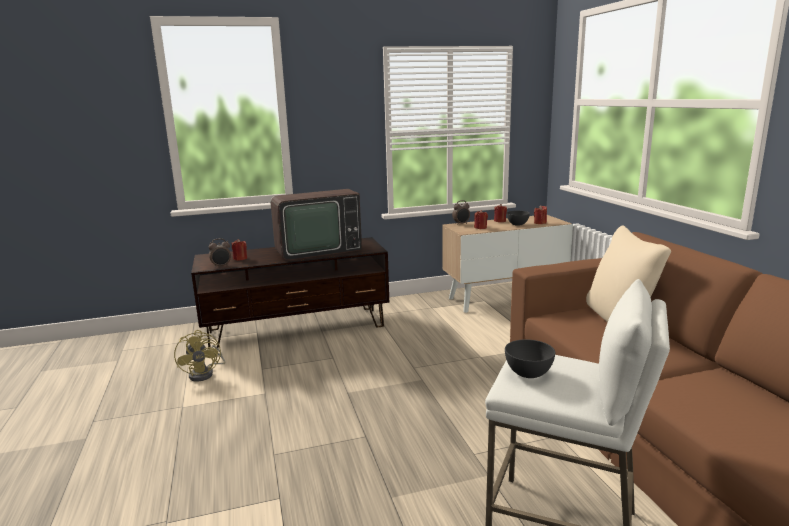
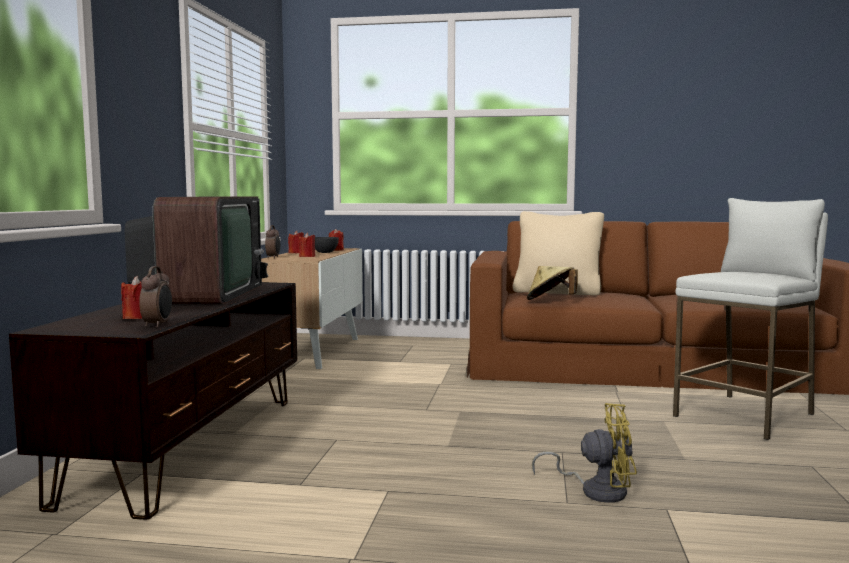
camera: 65 degrees left, 10 degrees down
yellow fan [174,330,226,382] -> yellow fan moved to [532,403,637,502]
grey bowl [505,339,555,378] -> none
none -> beige hat [527,266,578,300]

